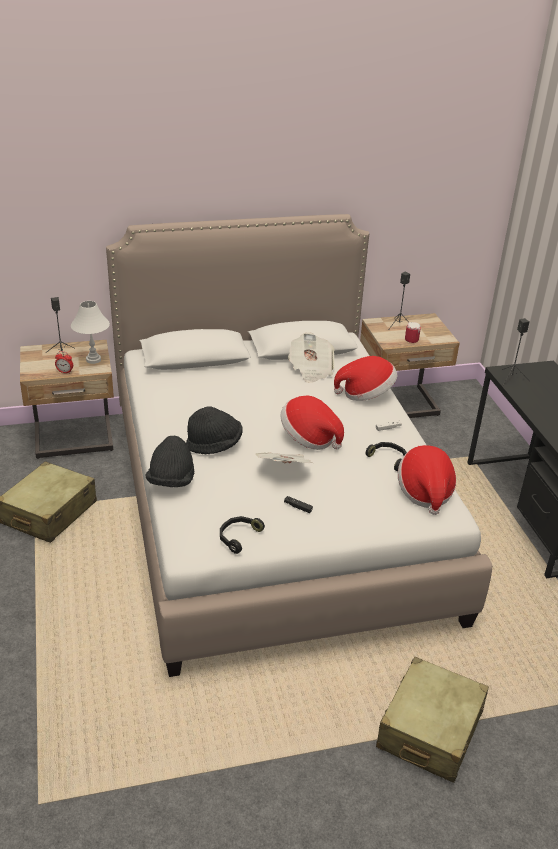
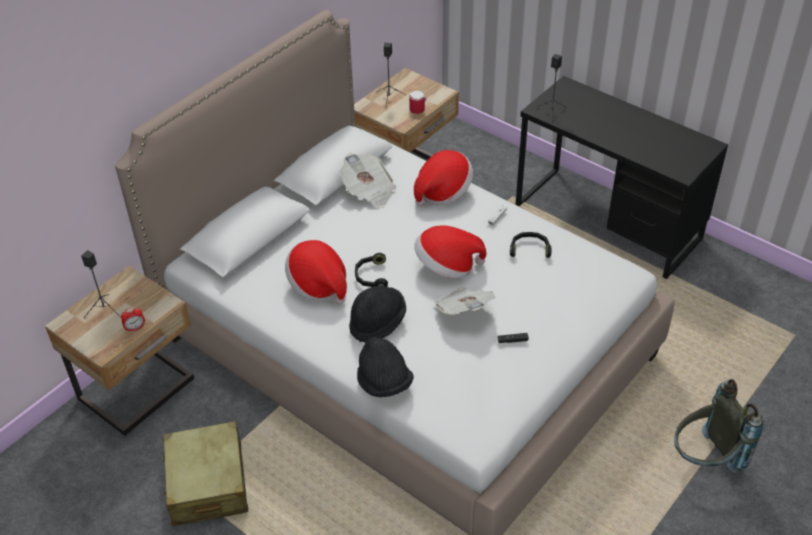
camera: 35 degrees left, 10 degrees up
white table lamp [71,301,110,364] -> none
black headphones [220,516,265,554] -> black headphones moved to [355,253,388,287]
beige suitcase [376,657,489,783] -> grey backpack [674,379,764,473]
hat [398,445,456,515] -> hat moved to [285,240,347,304]

